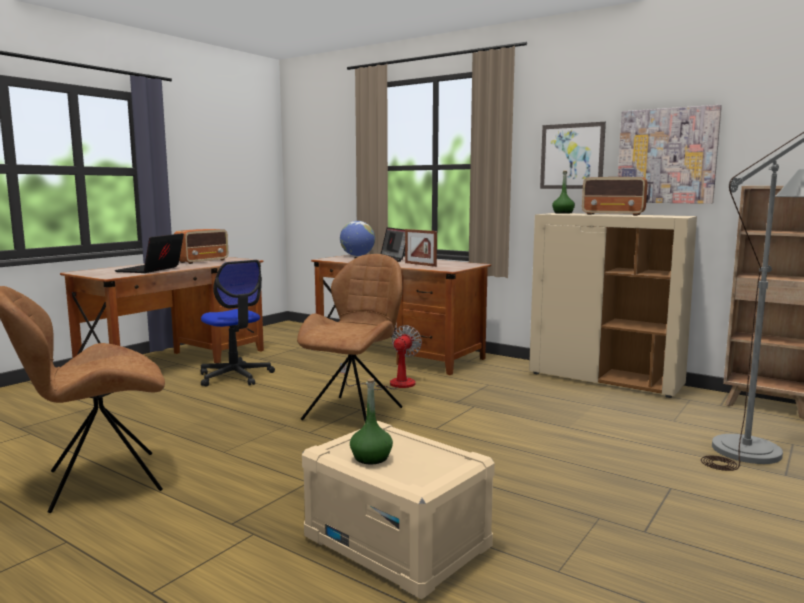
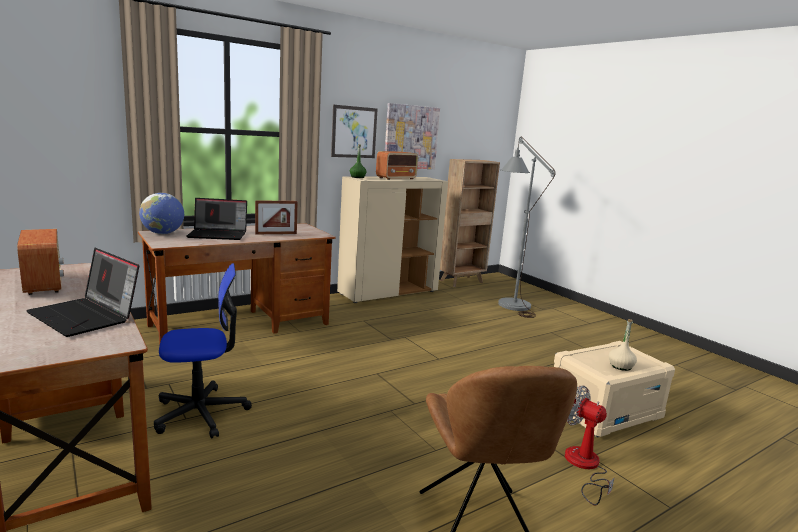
camera: 70 degrees left, 5 degrees up
brown chair [297,254,403,422] -> none
fan [340,325,422,390] -> fan moved to [565,386,614,505]
green bottle [350,378,393,464] -> beige bottle [609,319,637,371]

